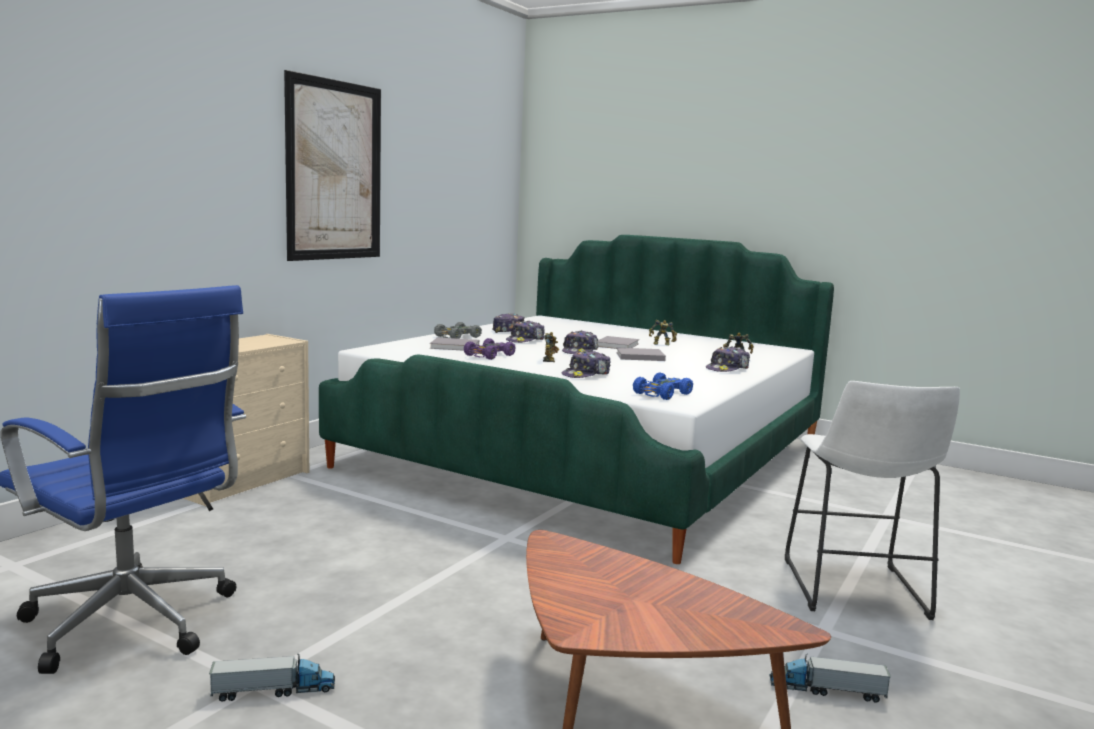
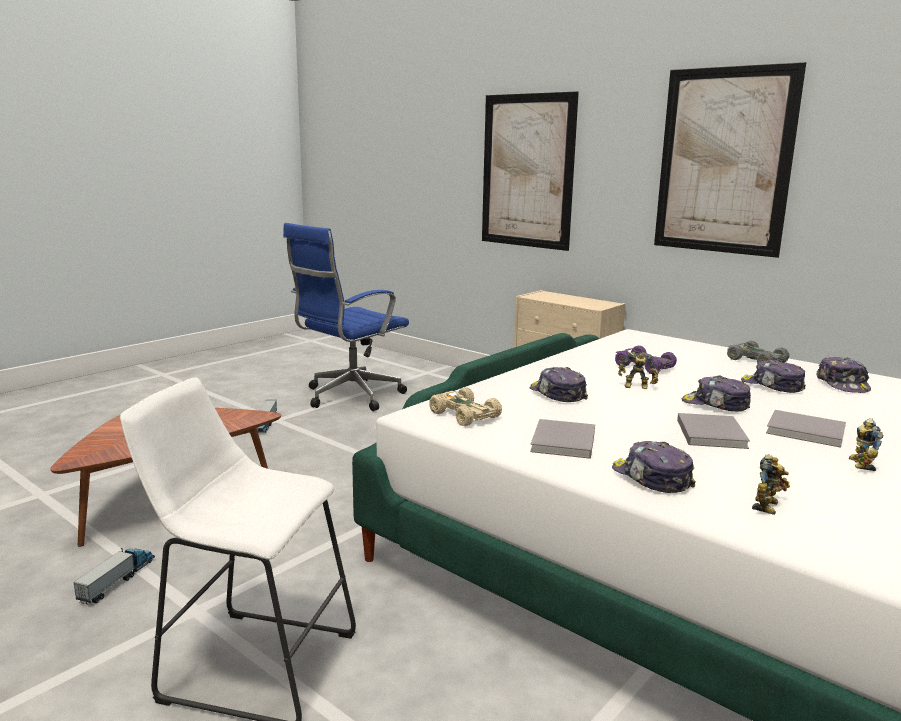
camera: 100 degrees right, 5 degrees up
grey book [430,337,479,351] -> grey book moved to [530,419,595,459]
blue toy car [633,373,693,400] -> beige toy car [429,387,502,426]
none -> picture [482,91,579,251]

